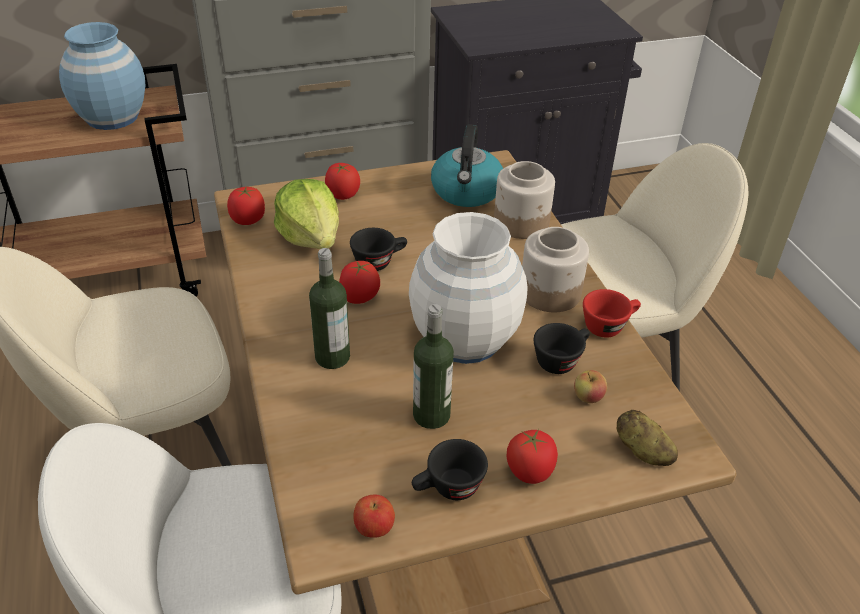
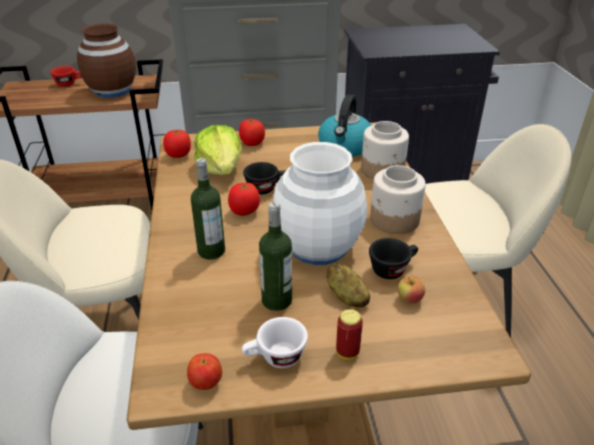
camera: 10 degrees right, 5 degrees down
blue vase [59,22,146,130] -> brown vase [77,24,136,98]
black cup [412,439,488,500] -> white cup [242,317,308,368]
tomato [507,429,558,484] -> can [336,309,363,359]
red cup [583,289,641,338] -> red cup moved to [50,66,82,87]
potato [616,410,678,466] -> potato moved to [327,263,370,307]

